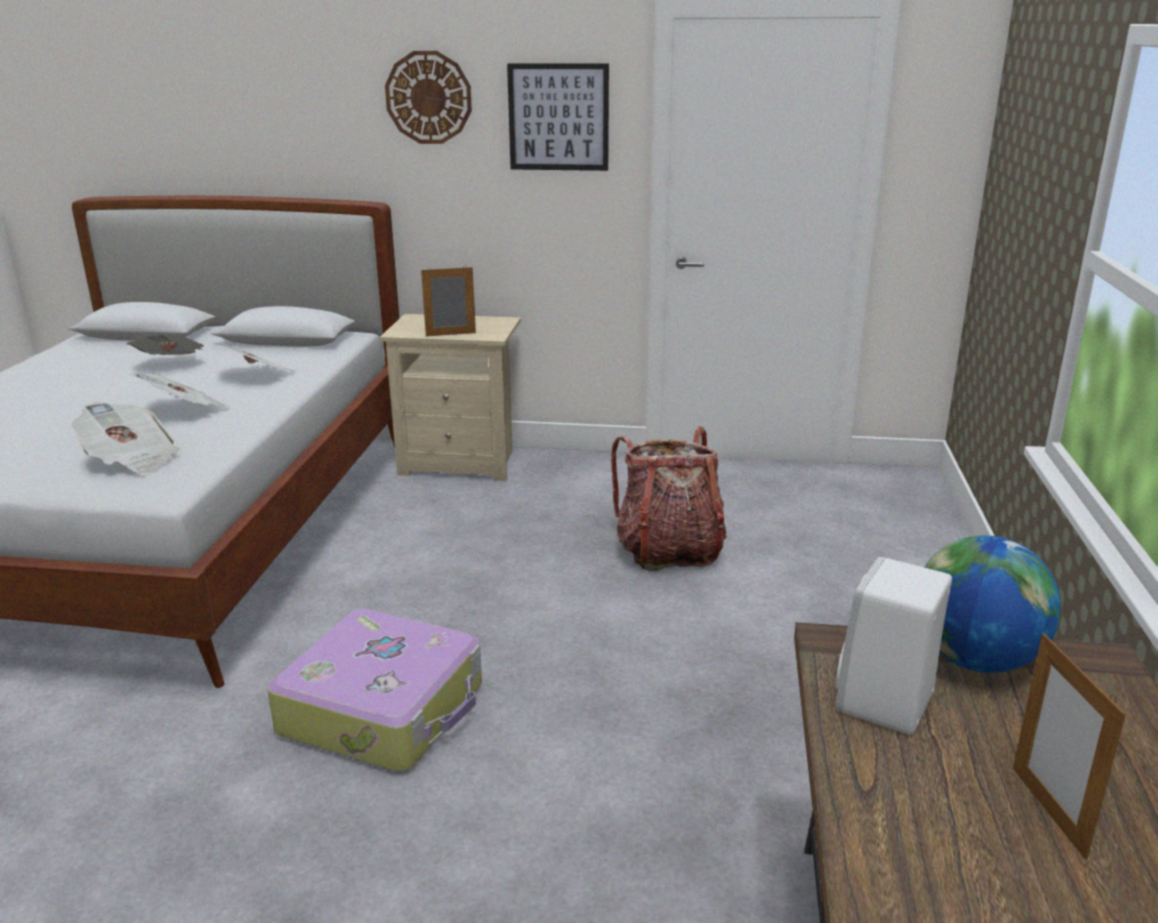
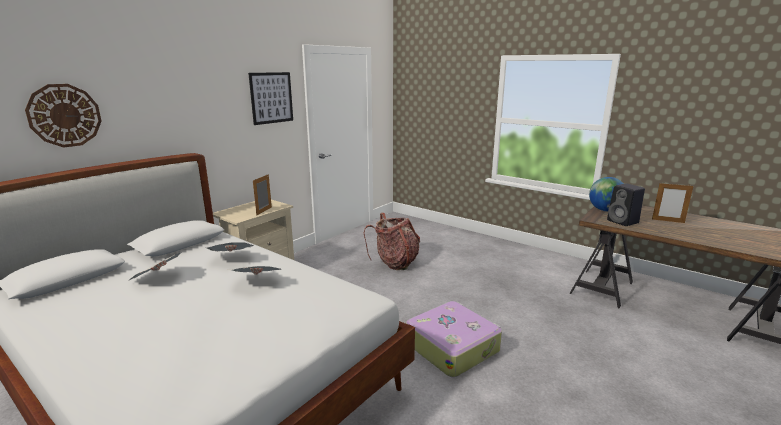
camera: 60 degrees left, 5 degrees down
newspaper [72,402,180,475] -> none
wall clock [385,51,472,144] -> wall clock moved to [25,84,102,148]
white speaker [836,557,952,734] -> black speaker [607,183,645,226]

